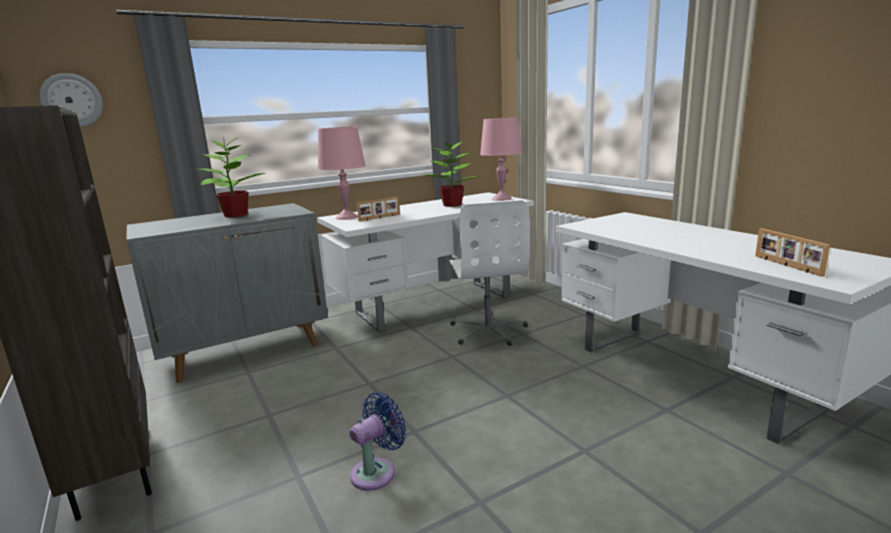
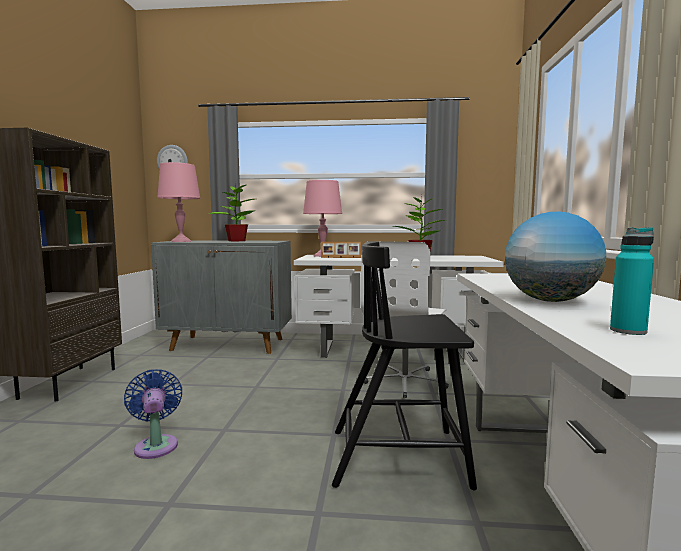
camera: 35 degrees right, 10 degrees down
blue fan [349,392,407,491] -> blue fan turned 105 degrees counterclockwise [124,369,182,459]
pink table lamp [480,117,523,201] -> pink table lamp moved to [157,162,201,242]
picture frame [755,228,830,277] -> turquoise bottle [610,227,654,335]
none -> black chair [332,242,477,490]
none -> globe [505,211,606,302]

